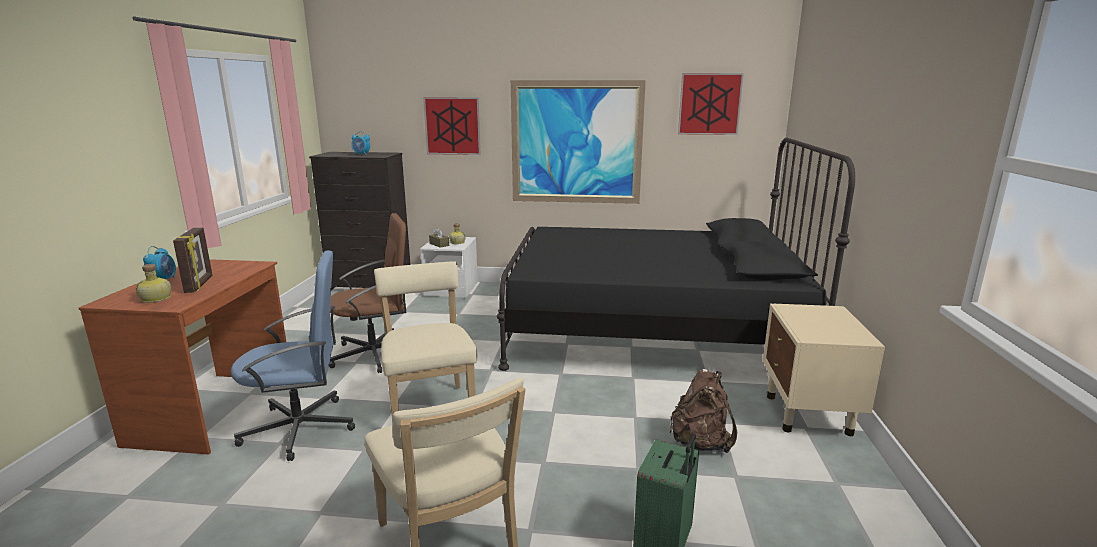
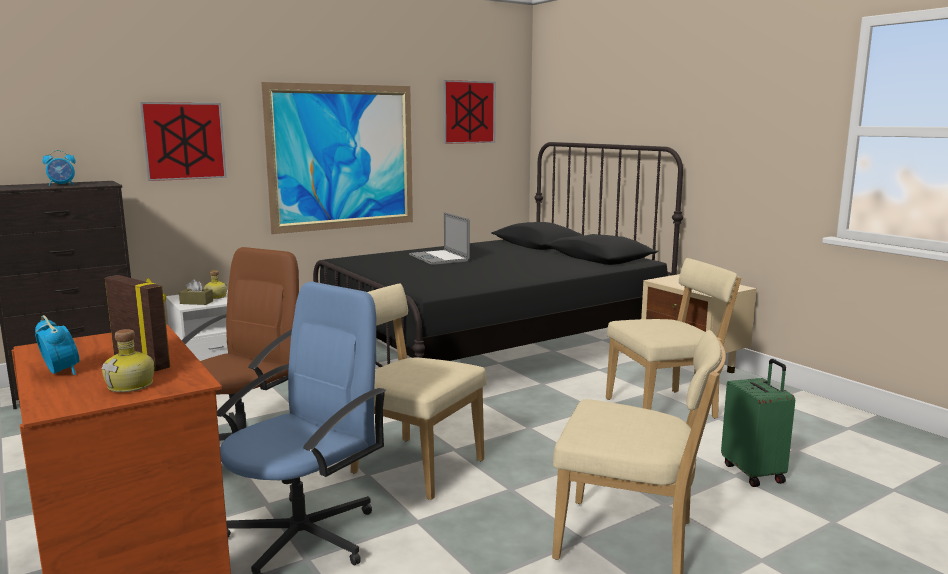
camera: 40 degrees left, 5 degrees down
brown backpack [669,369,737,453] -> beige chair [606,258,741,418]
none -> laptop [409,212,470,265]

